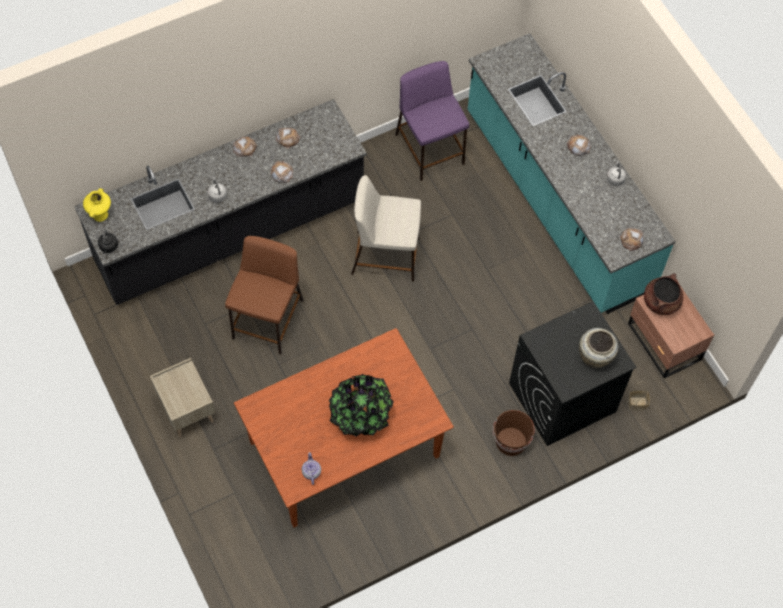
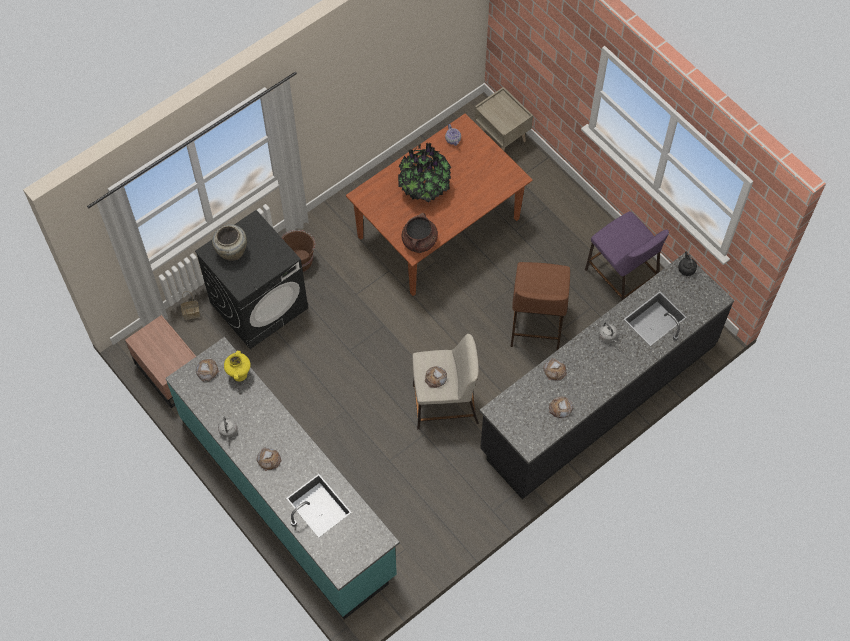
camera: 170 degrees right, 0 degrees up
yellow vase [83,188,111,222] -> yellow vase moved to [224,351,251,382]
beige nightstand [150,358,216,437] -> beige nightstand moved to [475,87,533,151]
bread [233,136,257,157] -> bread moved to [425,366,447,388]
purple stool [395,61,469,181] -> purple stool moved to [585,211,669,301]
brown cooking pot [644,273,683,315] -> brown cooking pot moved to [402,213,438,253]

